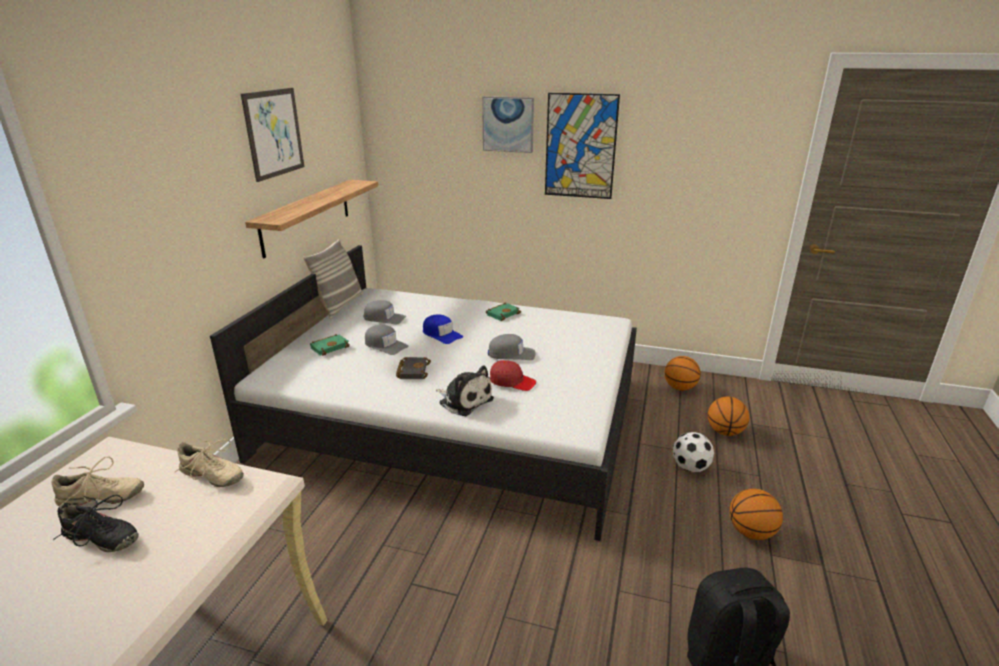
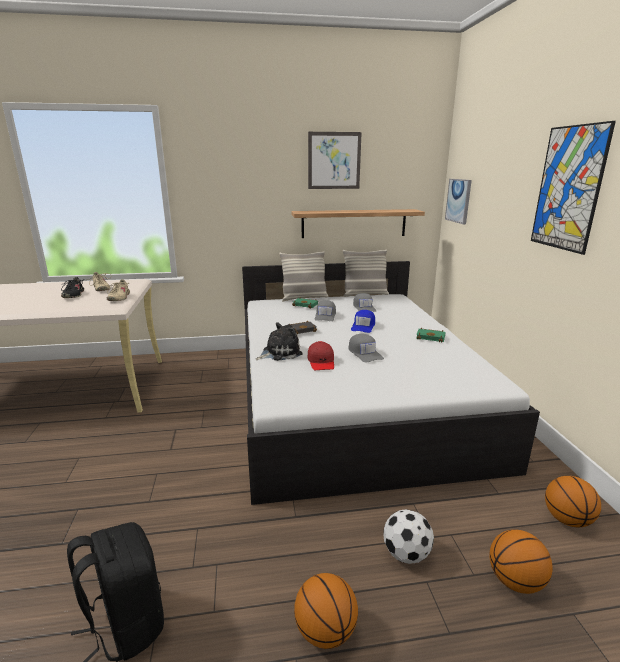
camera: 65 degrees right, 5 degrees down
plush toy [436,366,494,416] -> plush toy turned 135 degrees counterclockwise [255,322,303,361]
picture [482,96,534,153] -> picture moved to [445,179,472,224]
none -> pillow [279,251,329,301]

